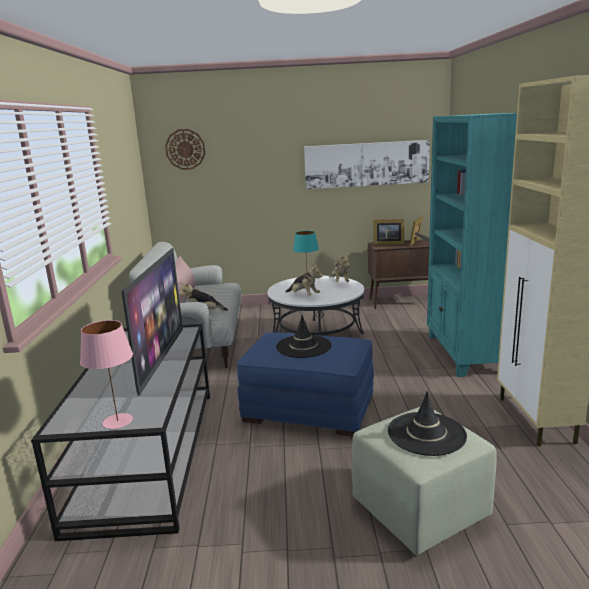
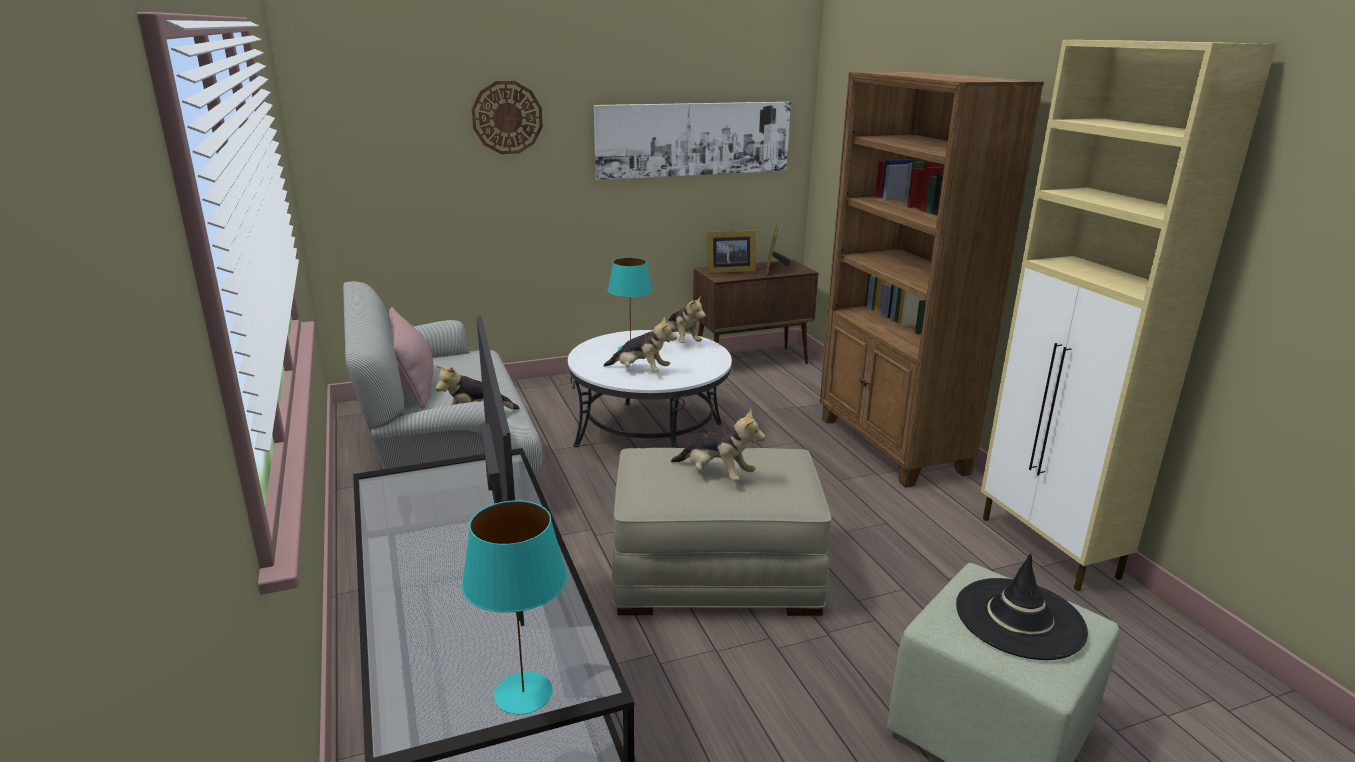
camera: 20 degrees left, 5 degrees up
pink table lamp [80,320,133,429] -> turquoise table lamp [462,500,567,714]
wall clock [165,129,205,170] -> wall clock moved to [472,81,543,154]
blue ottoman [237,332,374,437] -> beige ottoman [612,448,831,616]
black hat [276,315,332,358] -> plush toy [671,408,765,481]
turquoise bookcase [427,113,517,377] -> brown bookcase [820,72,1044,488]

